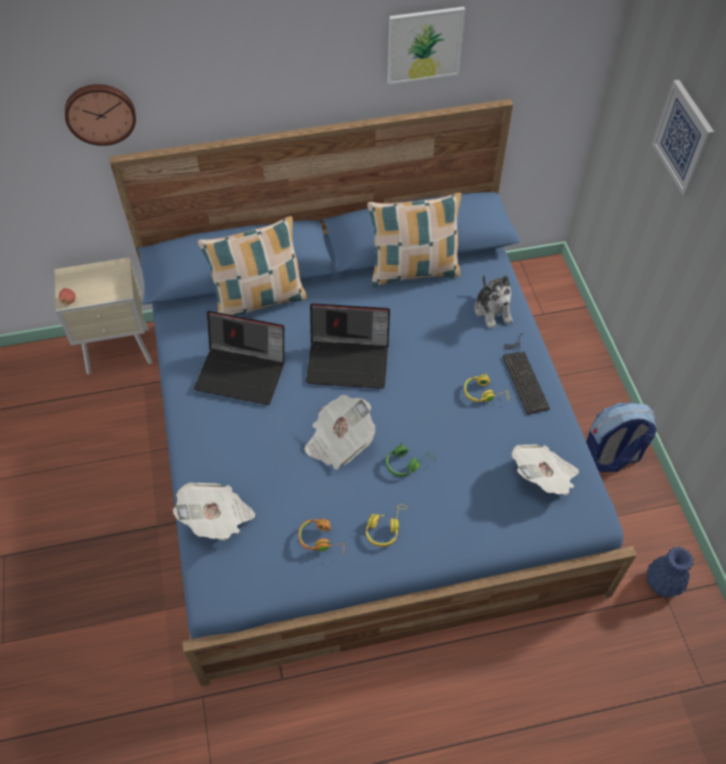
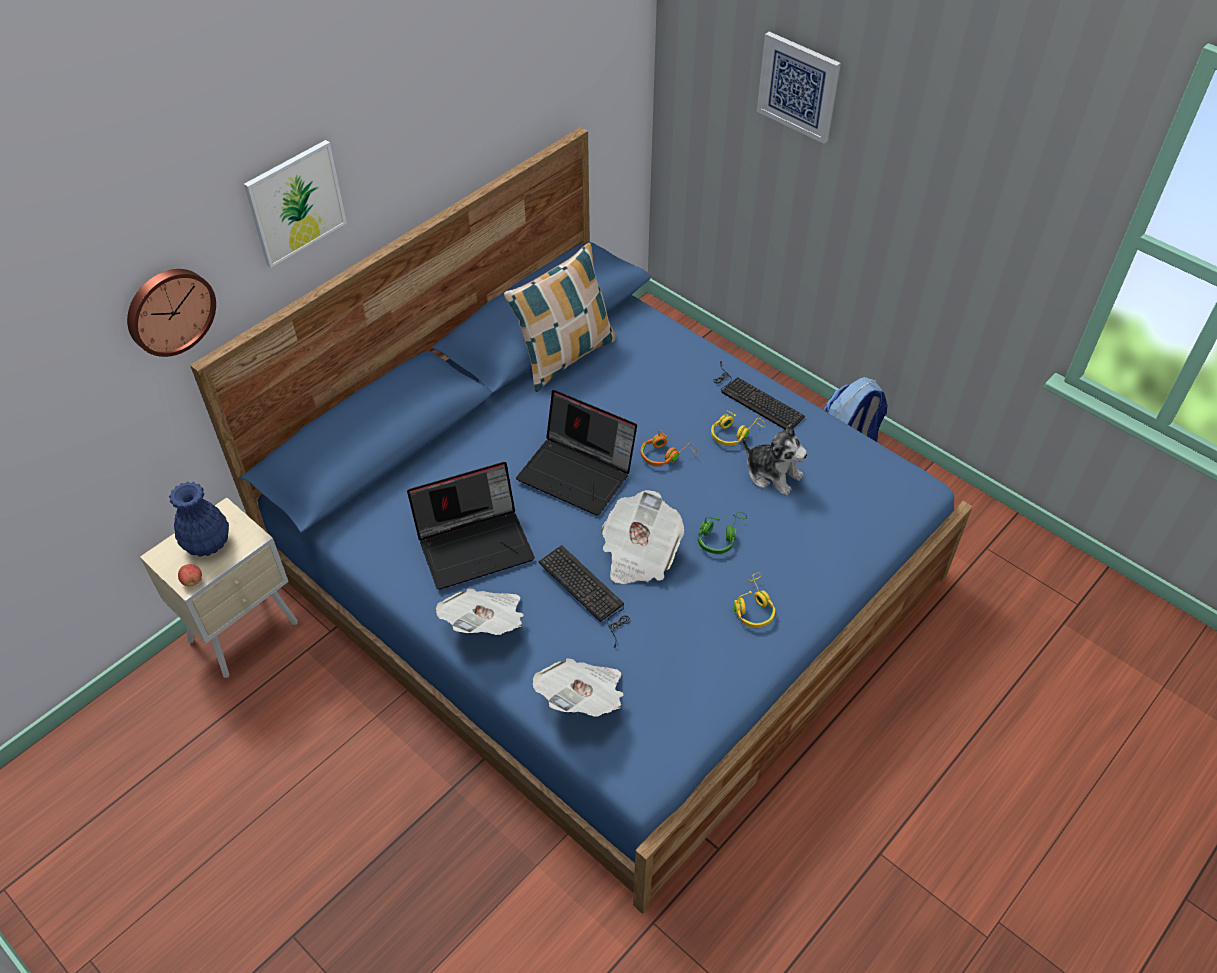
camera: 35 degrees left, 5 degrees down
pillow [198,216,307,316] -> none
orange headphones [299,518,345,555] -> orange headphones moved to [641,430,697,466]
laptop [306,303,390,389] -> laptop turned 60 degrees clockwise [516,390,637,515]
picture [388,7,465,84] -> picture moved to [244,140,347,268]
plush toy [475,275,513,329] -> plush toy moved to [742,424,808,496]
newspaper [512,444,579,495] -> newspaper moved to [436,588,523,635]
blue vase [647,547,694,597] -> blue vase moved to [169,482,229,557]
none -> keyboard [538,545,631,648]

